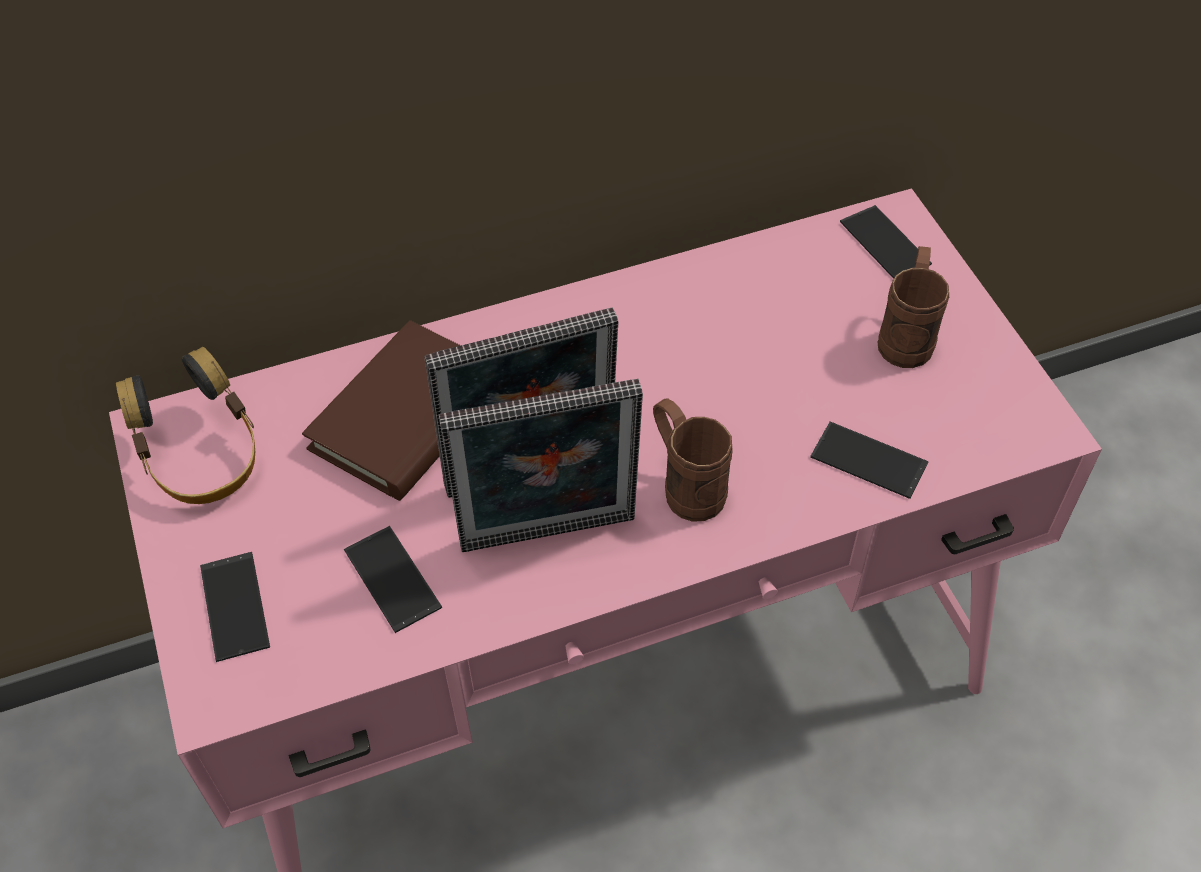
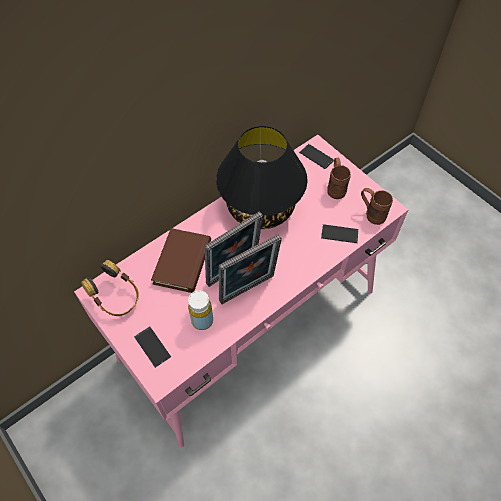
camera: 20 degrees left, 5 degrees up
phone [344,526,442,633] -> yellow bottle [188,290,213,330]
brown mug [653,398,733,522] -> brown mug moved to [361,188,393,225]
none -> black table lamp [216,126,308,229]

